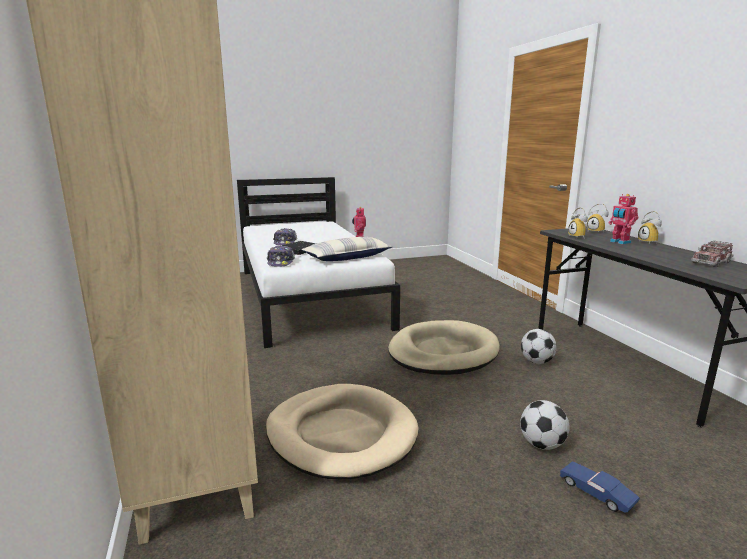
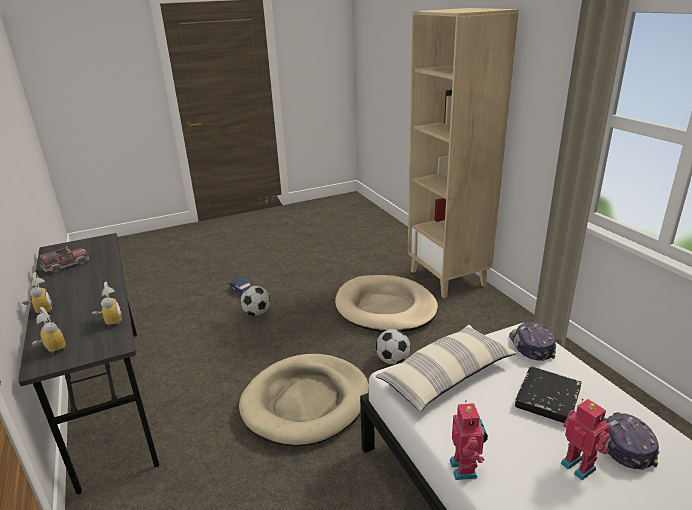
camera: 175 degrees right, 10 degrees up
football [521,329,557,364] -> football moved to [376,329,410,365]
toy robot [609,194,638,244] -> toy robot moved to [561,399,610,480]

